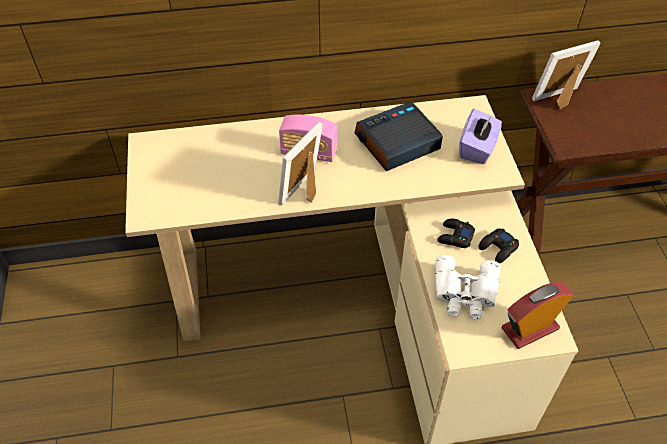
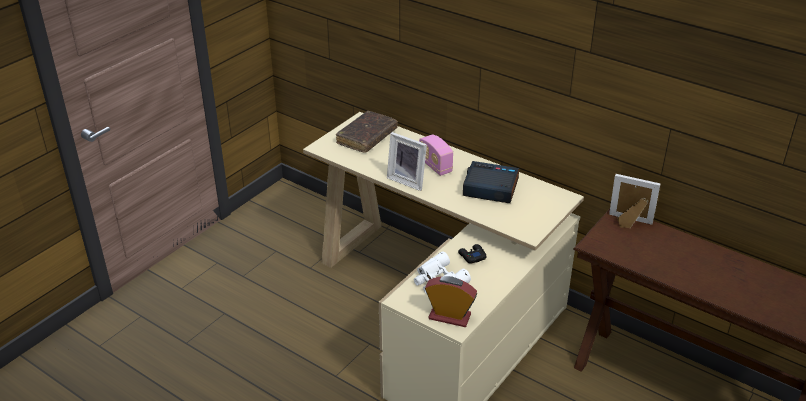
camera: 45 degrees right, 15 degrees down
picture frame [278,122,323,206] -> picture frame turned 135 degrees counterclockwise [387,132,427,191]
purple tissue box [459,109,502,164] -> none
black game controller [479,228,519,263] -> none
none -> brown book [336,111,398,153]

